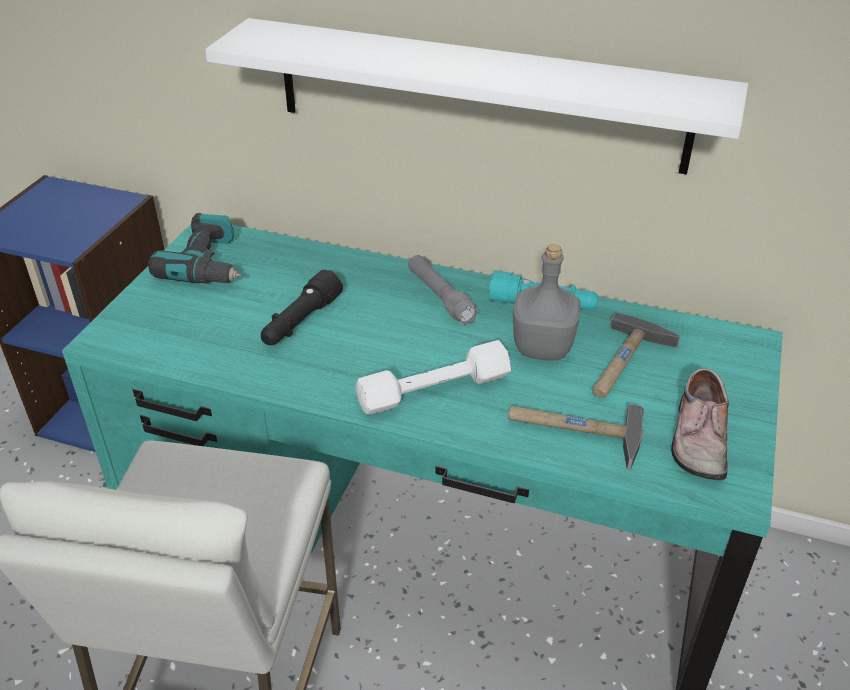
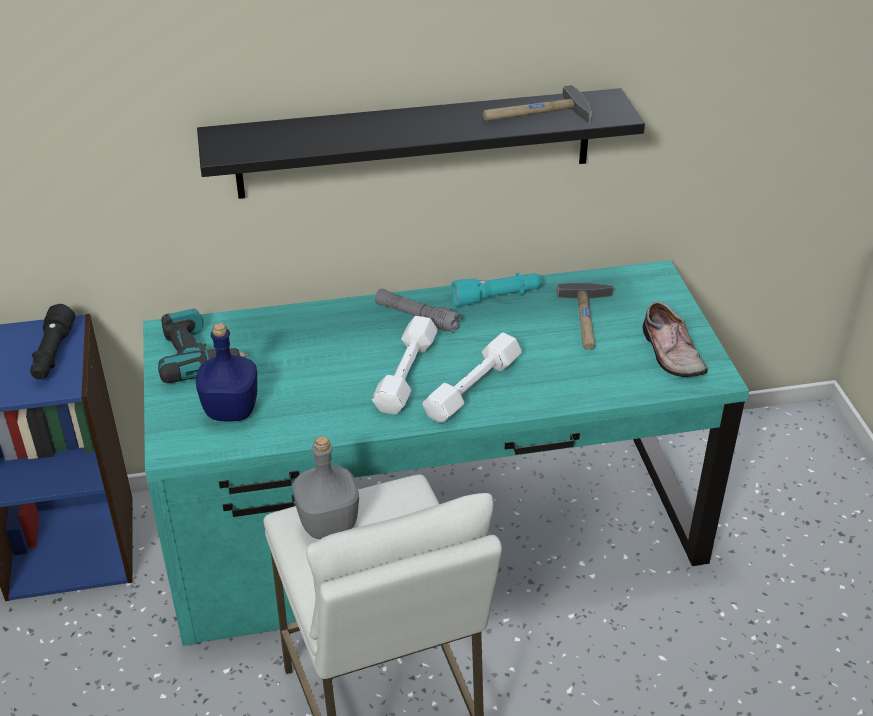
camera: 30 degrees left, 0 degrees up
white shelf [205,18,748,174] -> black shelf [197,88,645,199]
black flashlight [261,270,343,345] -> black flashlight moved to [30,304,75,379]
hammer [508,404,644,470] -> hammer moved to [483,85,592,124]
grey bottle [513,244,581,360] -> grey bottle moved to [292,436,359,539]
none -> blue bottle [196,323,257,422]
none -> white dumbbell [372,316,438,415]

